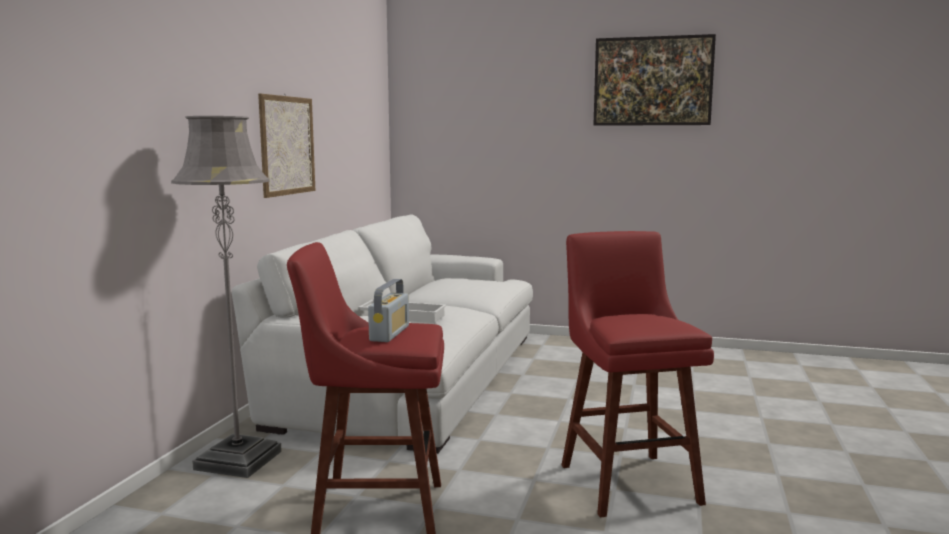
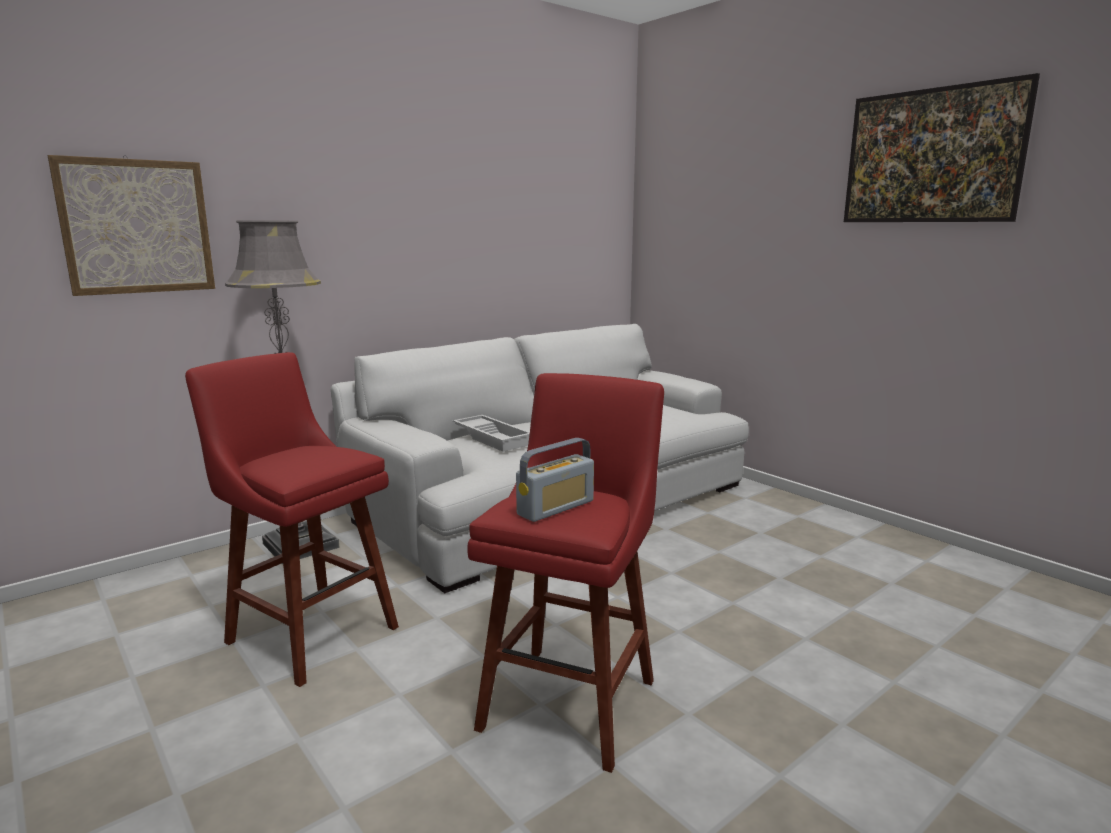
camera: 35 degrees right, 5 degrees up
picture [258,94,315,198] -> picture moved to [48,155,215,296]
radio [368,279,409,342] -> radio moved to [516,438,594,522]

